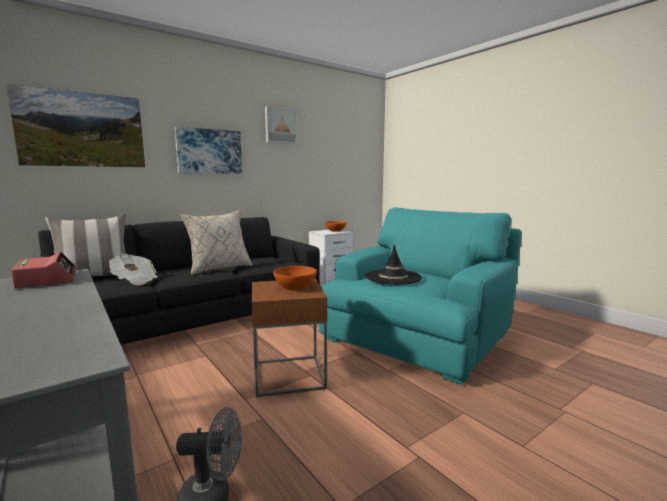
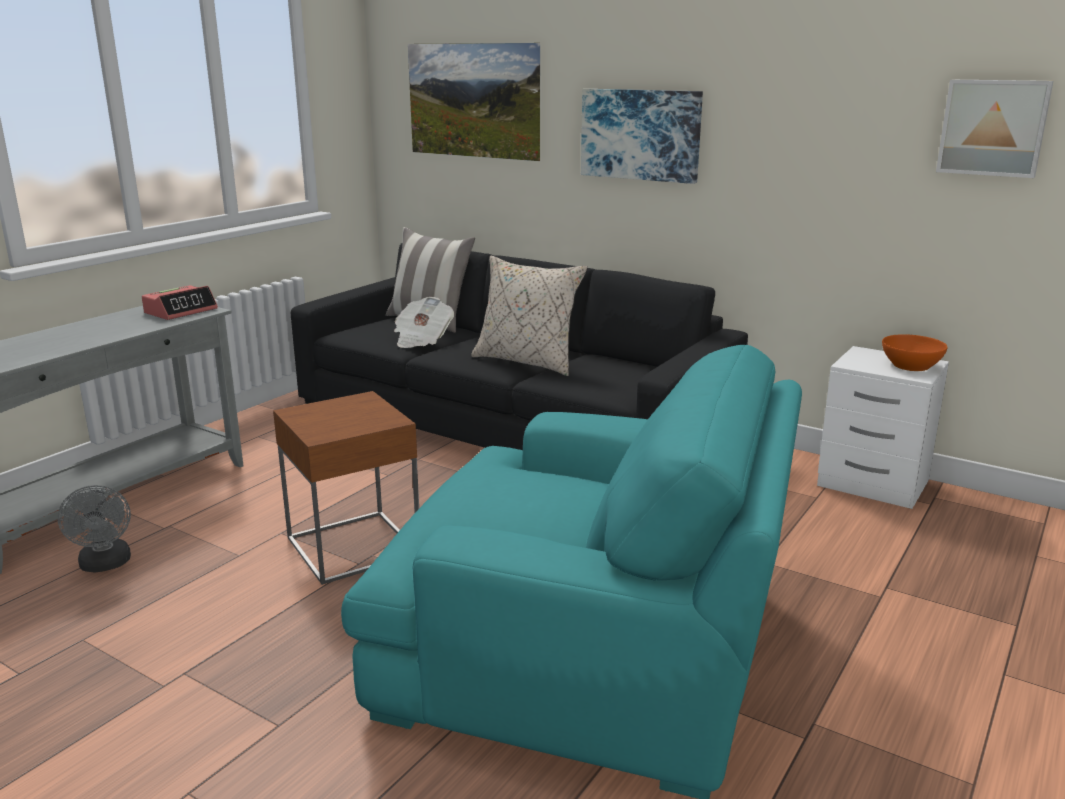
camera: 70 degrees right, 10 degrees up
picture [265,106,297,144] -> picture moved to [936,80,1053,178]
orange bowl [273,266,317,291] -> none
black hat [365,244,422,285] -> none

